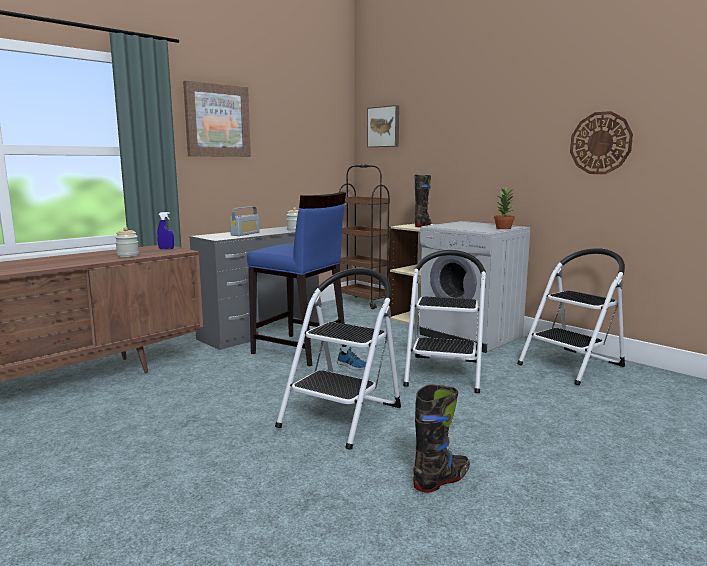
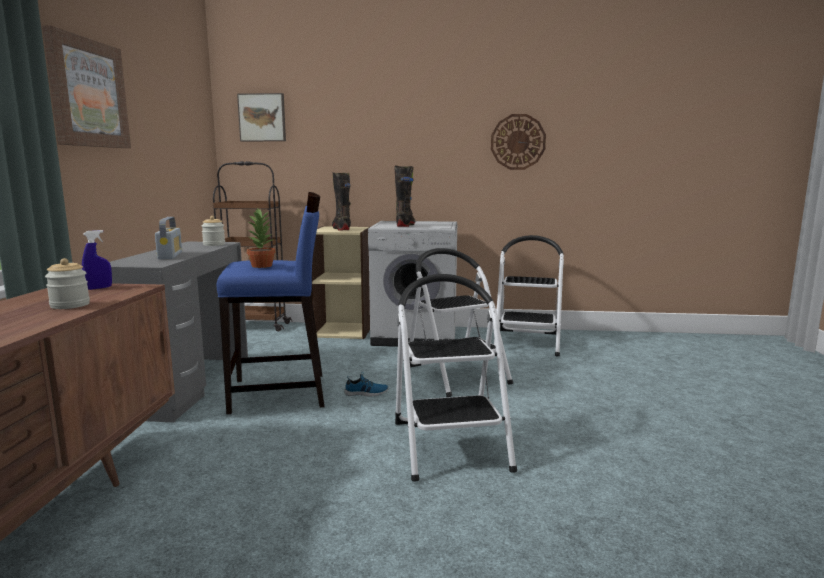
camera: 40 degrees left, 0 degrees up
black boot [413,384,470,493] -> black boot moved to [394,165,416,227]
potted plant [494,186,515,229] -> potted plant moved to [247,209,275,268]

